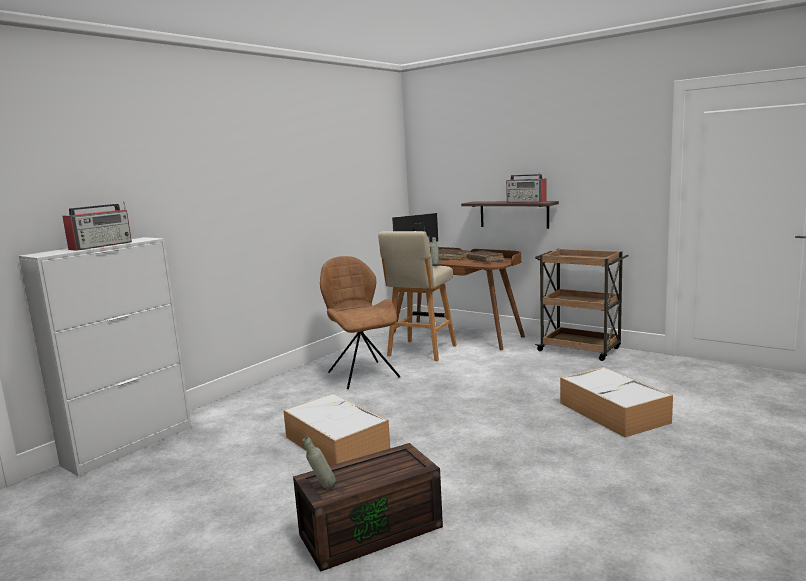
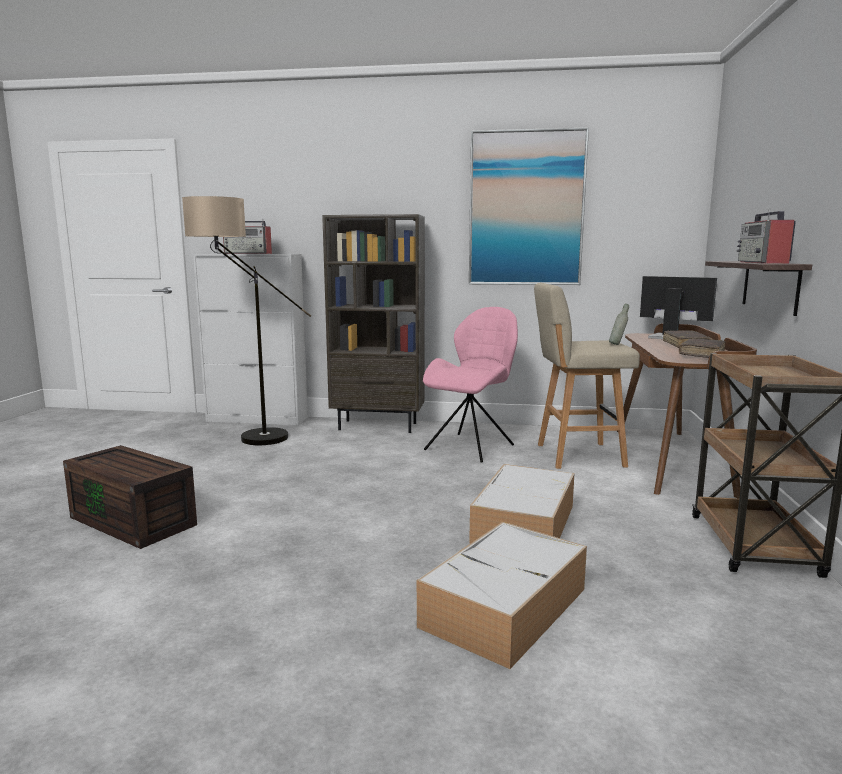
camera: 60 degrees right, 0 degrees up
storage box [283,393,390,466] -> storage box moved to [469,464,575,544]
grey bottle [302,437,336,488] -> none
brown chair [320,256,400,389] -> pink chair [423,307,518,463]
none -> floor lamp [182,196,311,445]
none -> brown bookcase [322,214,425,433]
none -> picture [469,127,589,285]

